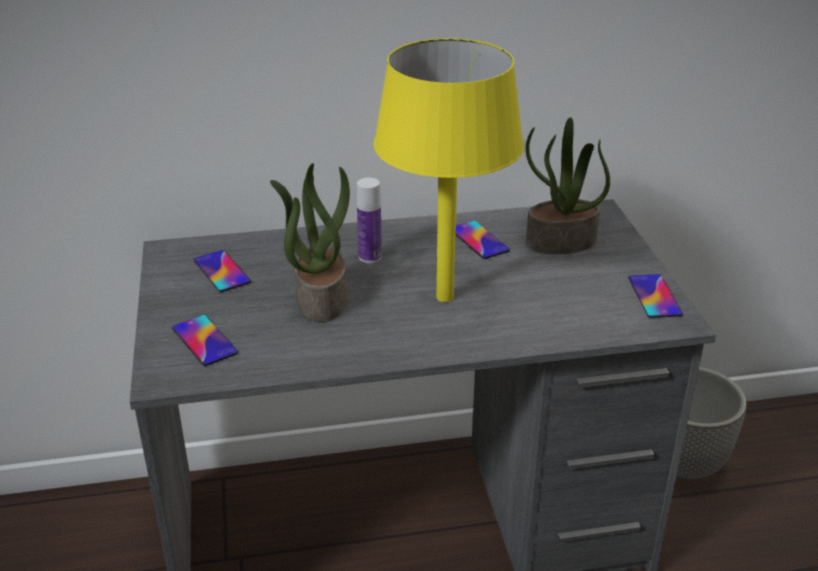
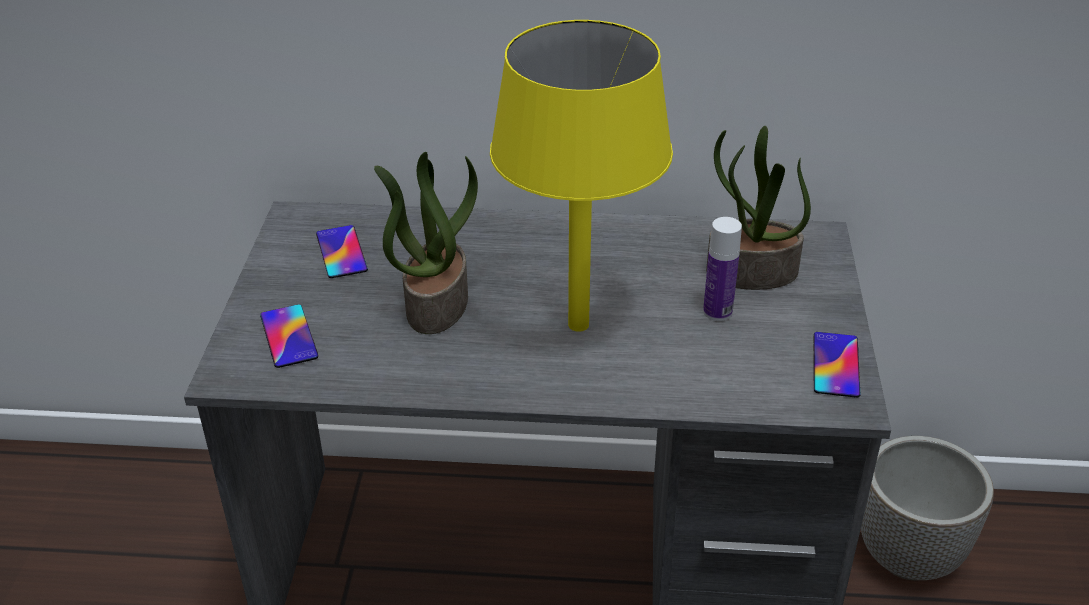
camera: 15 degrees right, 5 degrees up
bottle [357,178,382,263] -> bottle moved to [703,217,742,321]
phone [455,221,510,259] -> none

